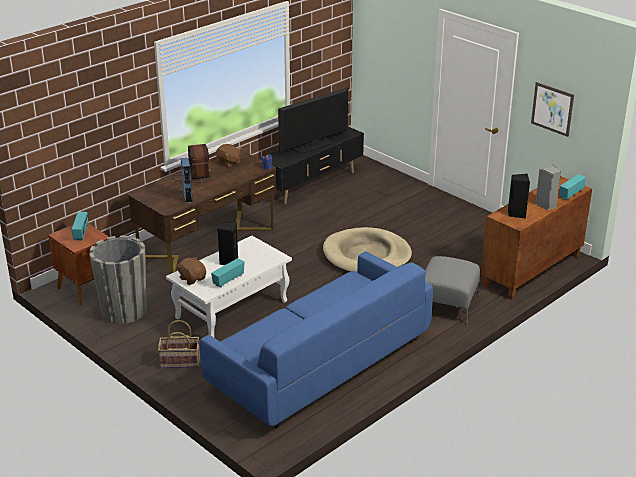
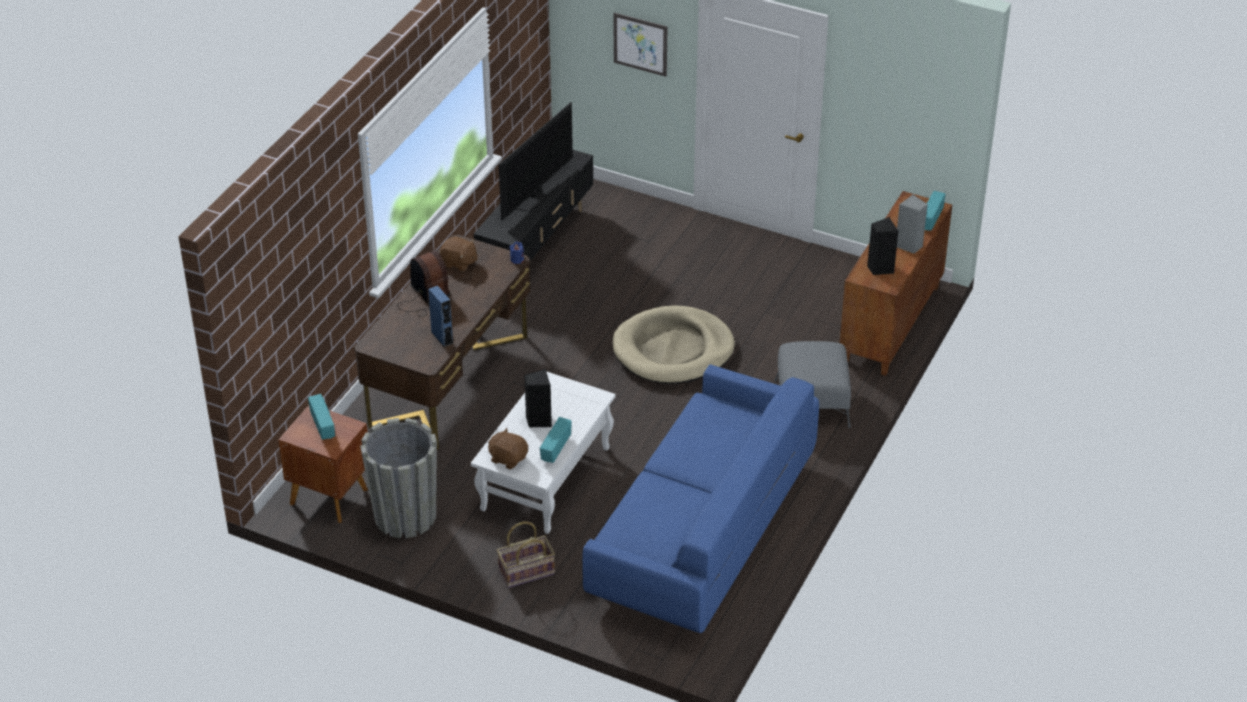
camera: 20 degrees left, 10 degrees up
picture [531,82,574,137] -> picture moved to [614,13,668,77]

